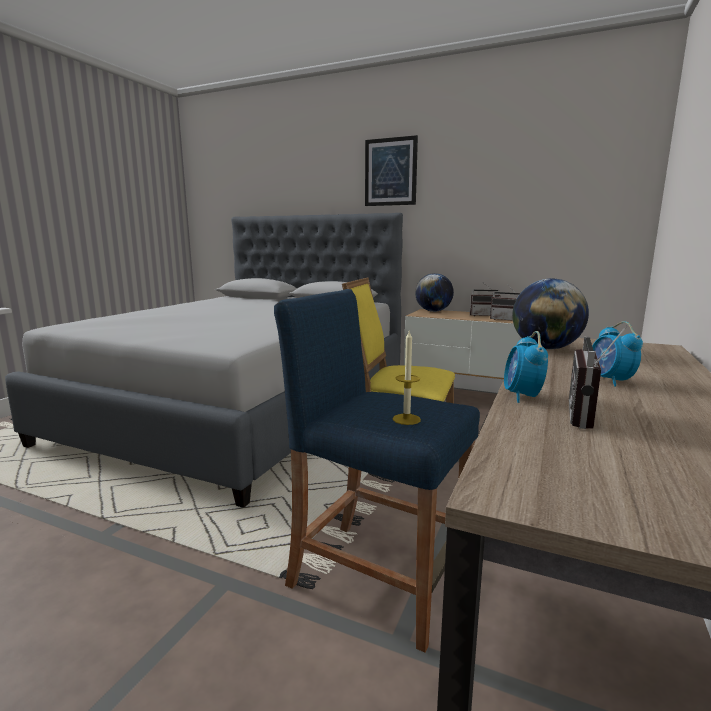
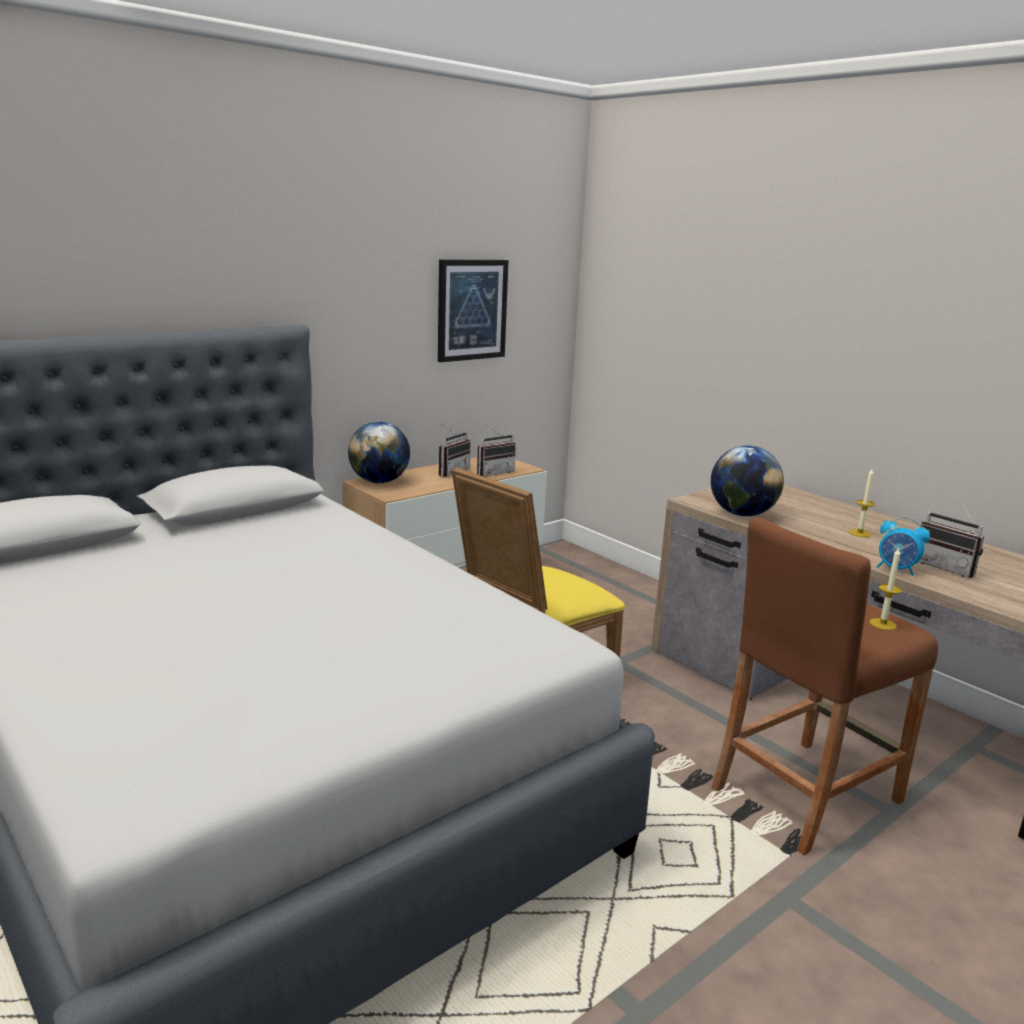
camera: 65 degrees left, 5 degrees up
blue stool [274,289,480,653] -> brown stool [711,517,938,855]
picture [365,135,418,206] -> picture moved to [438,260,509,362]
alarm clock [592,321,643,387] -> candle [849,469,875,537]

